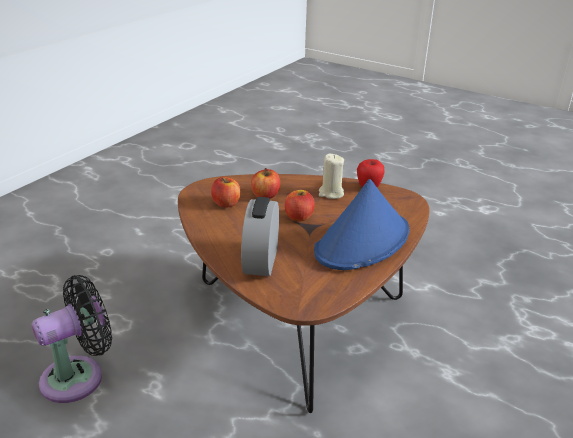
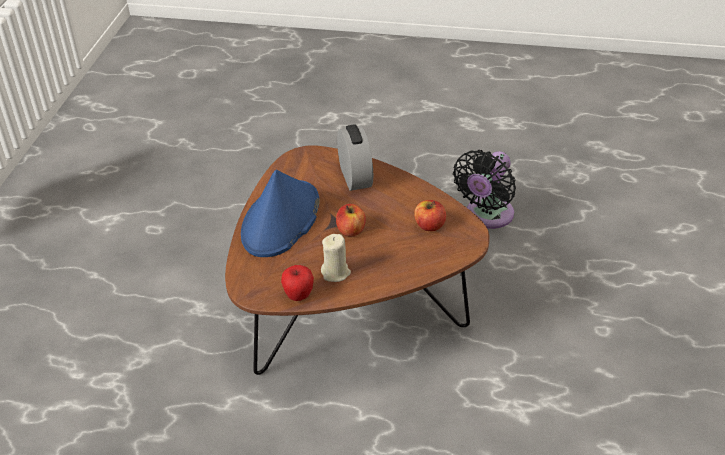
camera: 160 degrees right, 10 degrees up
apple [251,168,280,199] -> none

